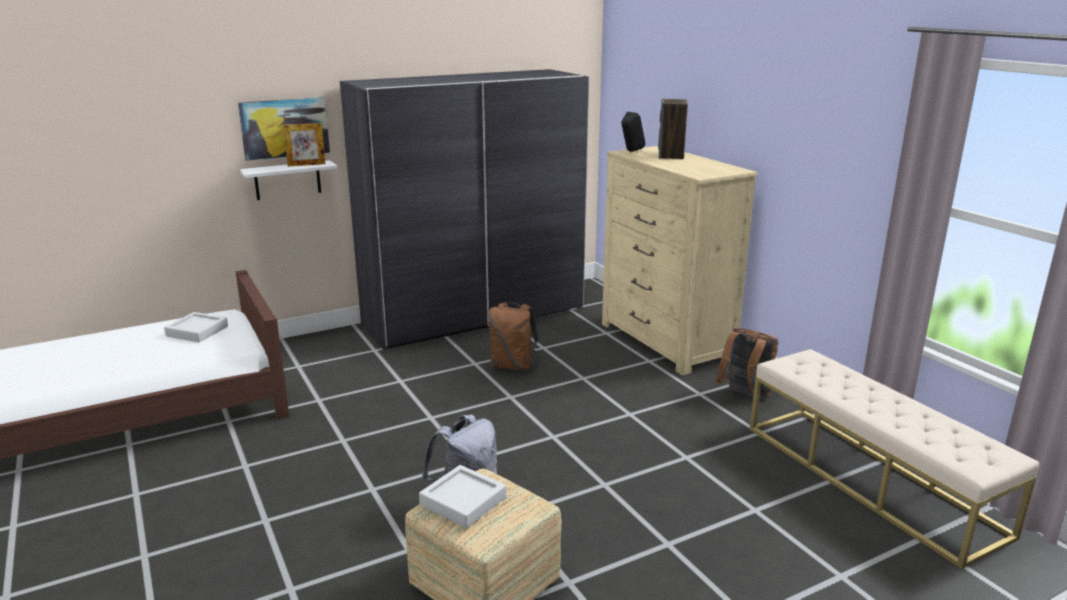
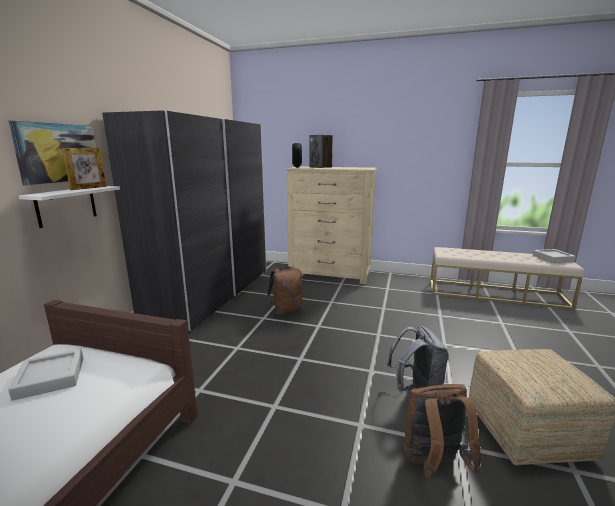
camera: 45 degrees left, 5 degrees down
grey tray [419,465,506,528] -> grey tray moved to [533,249,576,263]
brown backpack [715,328,779,400] -> brown backpack moved to [404,384,482,479]

